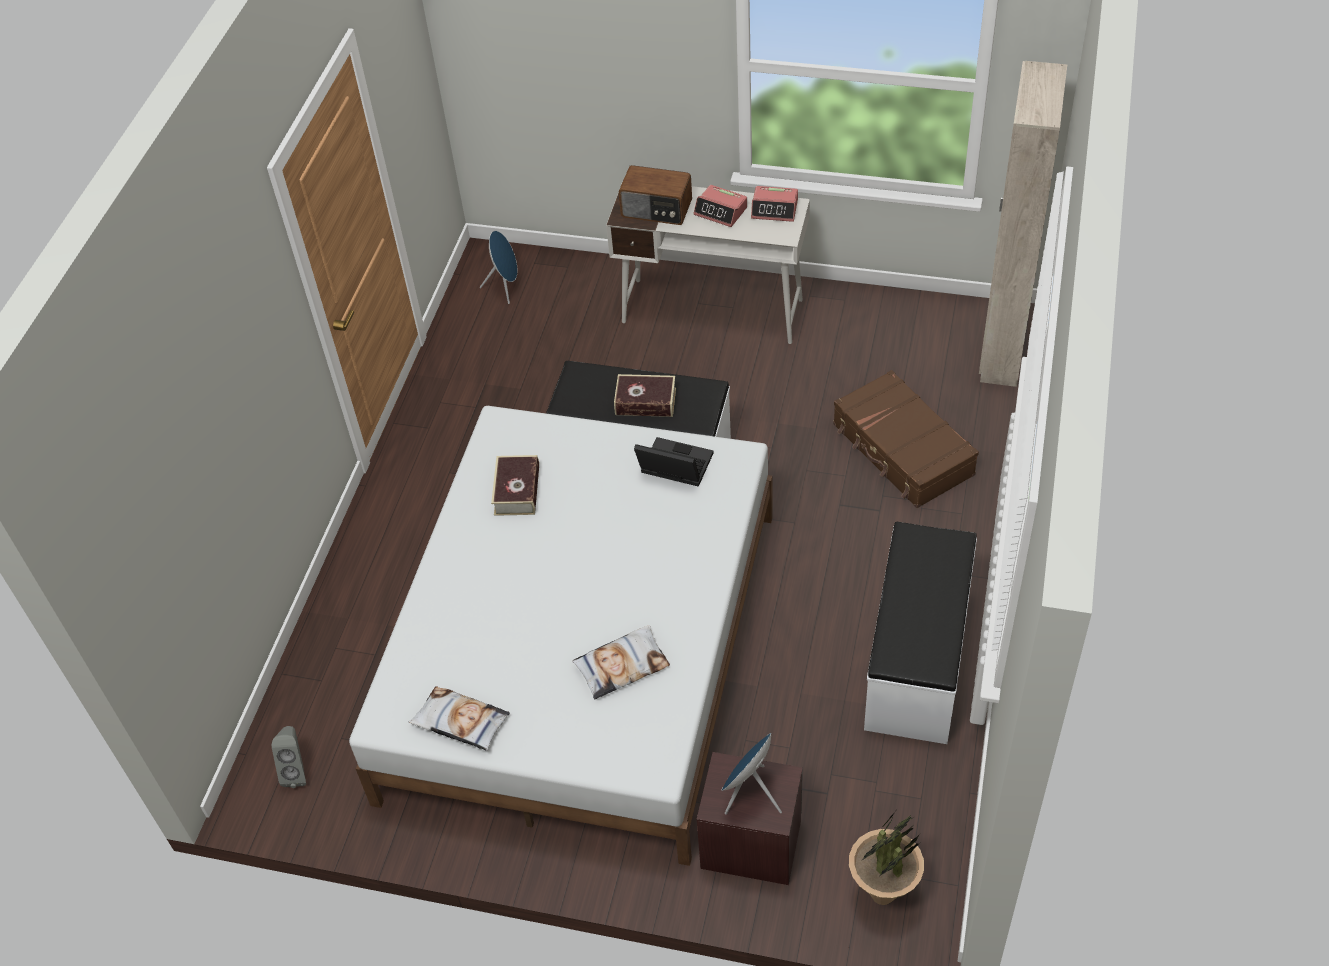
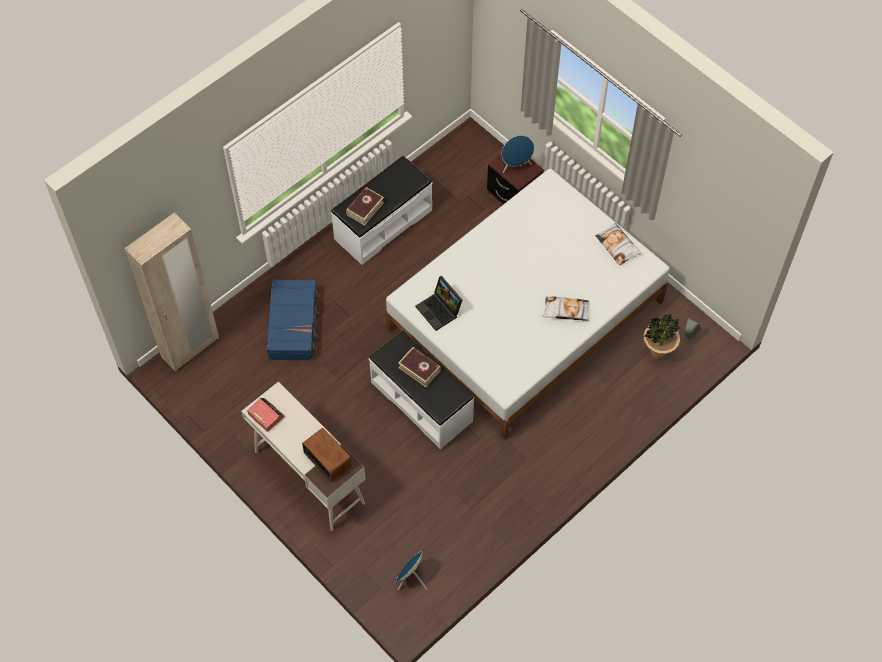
camera: 150 degrees left, 10 degrees up
book [491,455,539,516] -> book moved to [346,187,384,226]
pillow [572,625,670,699] -> pillow moved to [543,296,589,321]
alarm clock [693,185,747,227] -> none
brown suitcase [833,370,979,508] -> blue suitcase [266,279,320,361]
potted plant [849,811,924,905] -> potted plant moved to [644,314,680,359]

